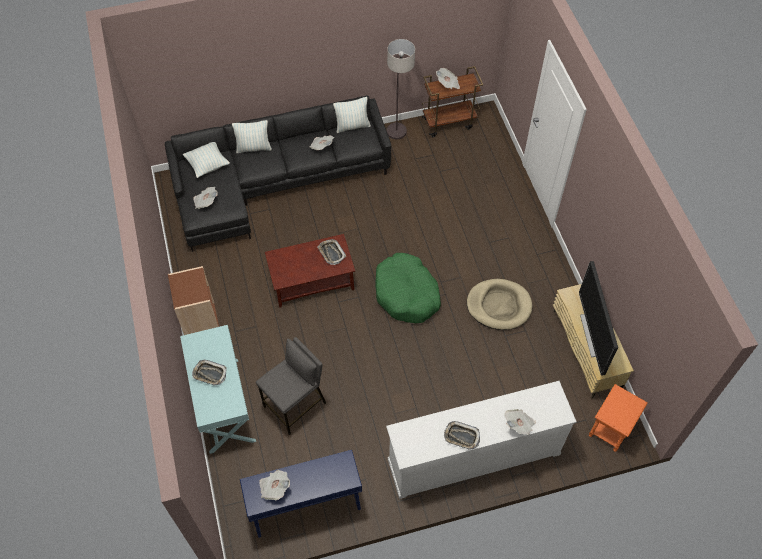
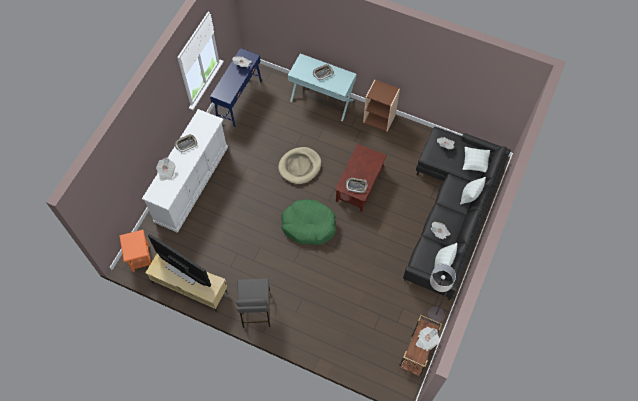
camera: 130 degrees right, 5 degrees up
grey stool [256,337,326,435] -> grey stool moved to [236,278,271,328]
beige dog bed [467,279,532,330] -> beige dog bed moved to [278,147,321,184]

